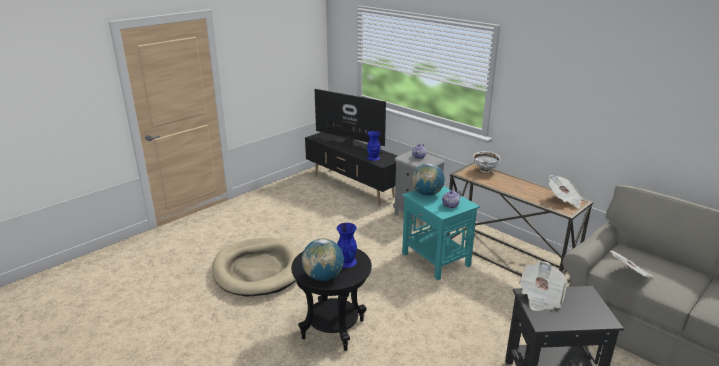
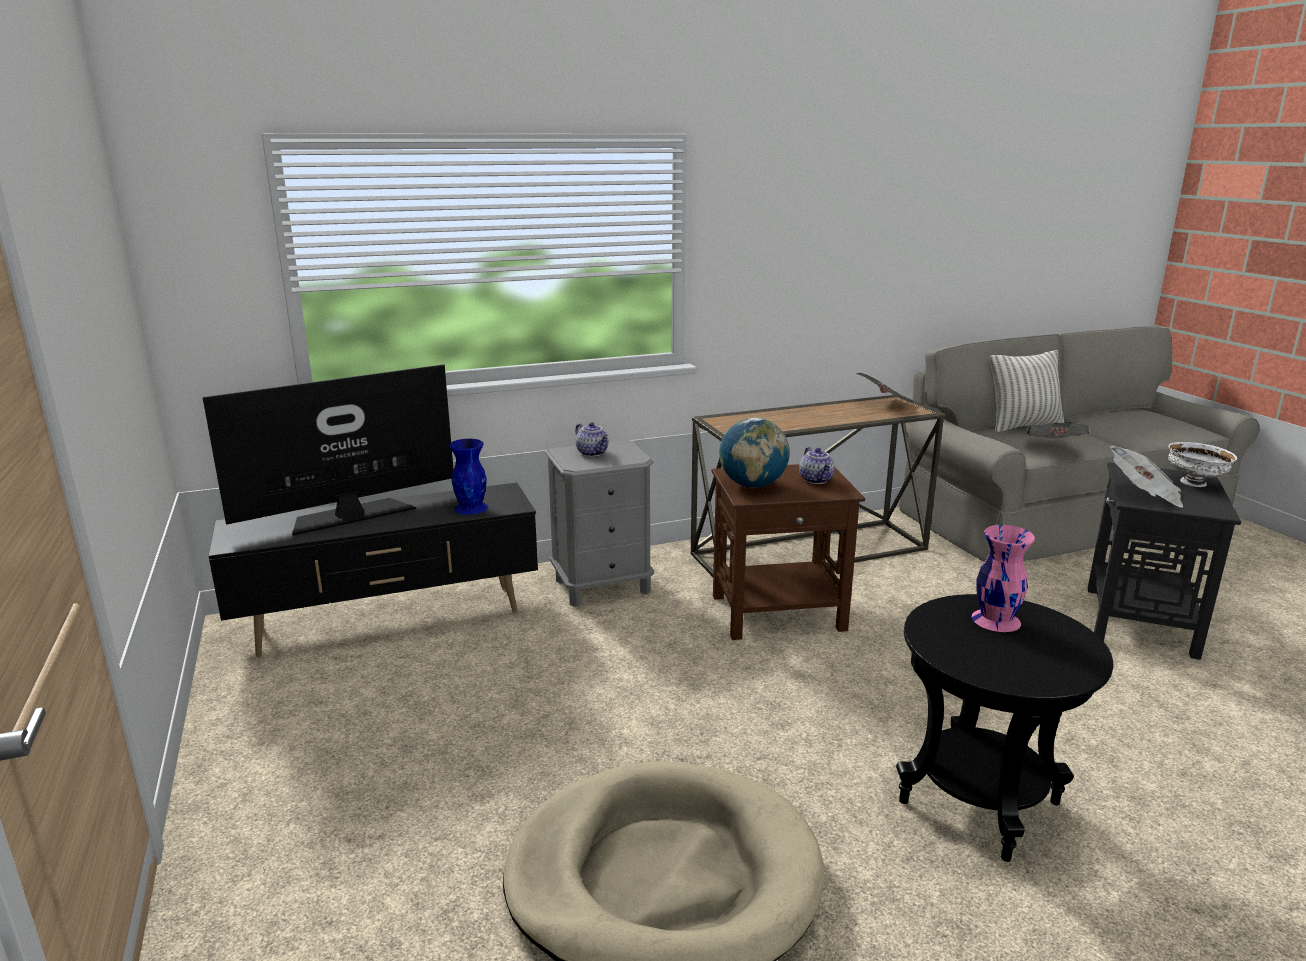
camera: 65 degrees left, 5 degrees down
globe [302,238,344,281] -> none
blue vase [337,223,357,268] -> pink vase [972,525,1035,632]
turquoise side table [402,186,480,280] -> brown side table [712,464,865,640]
white bowl [473,151,500,173] -> white bowl moved to [1168,442,1237,487]
none -> pillow [989,350,1064,432]

